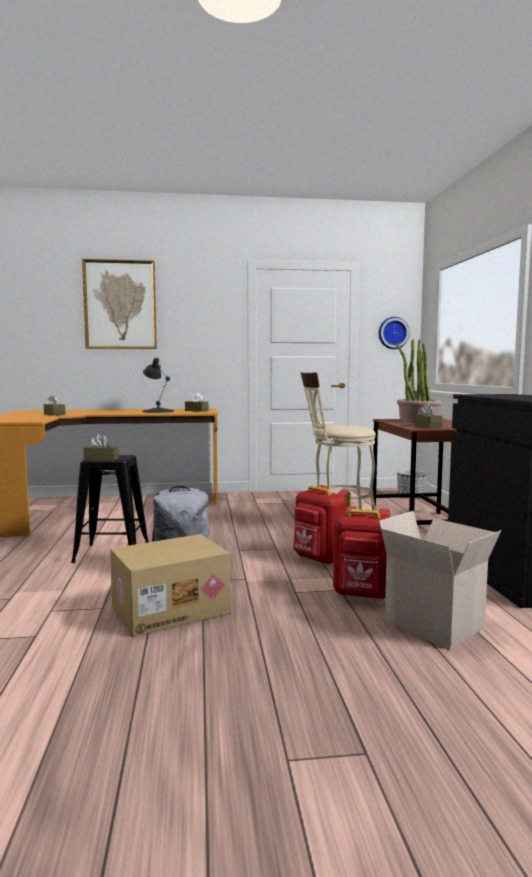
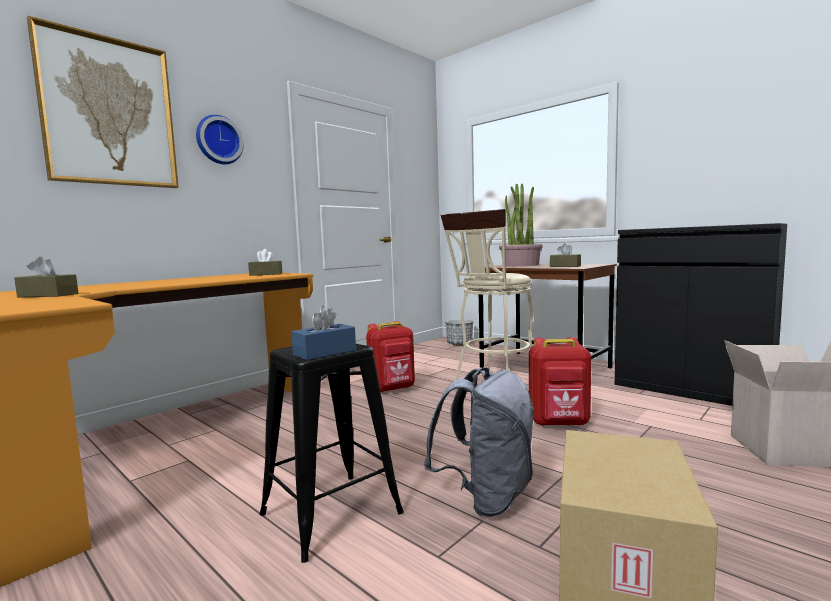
camera: 40 degrees left, 0 degrees up
brown tissue box [83,434,119,461] -> blue tissue box [291,306,356,360]
black table lamp [142,358,174,413] -> none
red backpack [333,506,390,600] -> red backpack moved to [366,321,415,393]
wall clock [379,317,410,349] -> wall clock moved to [196,115,243,164]

